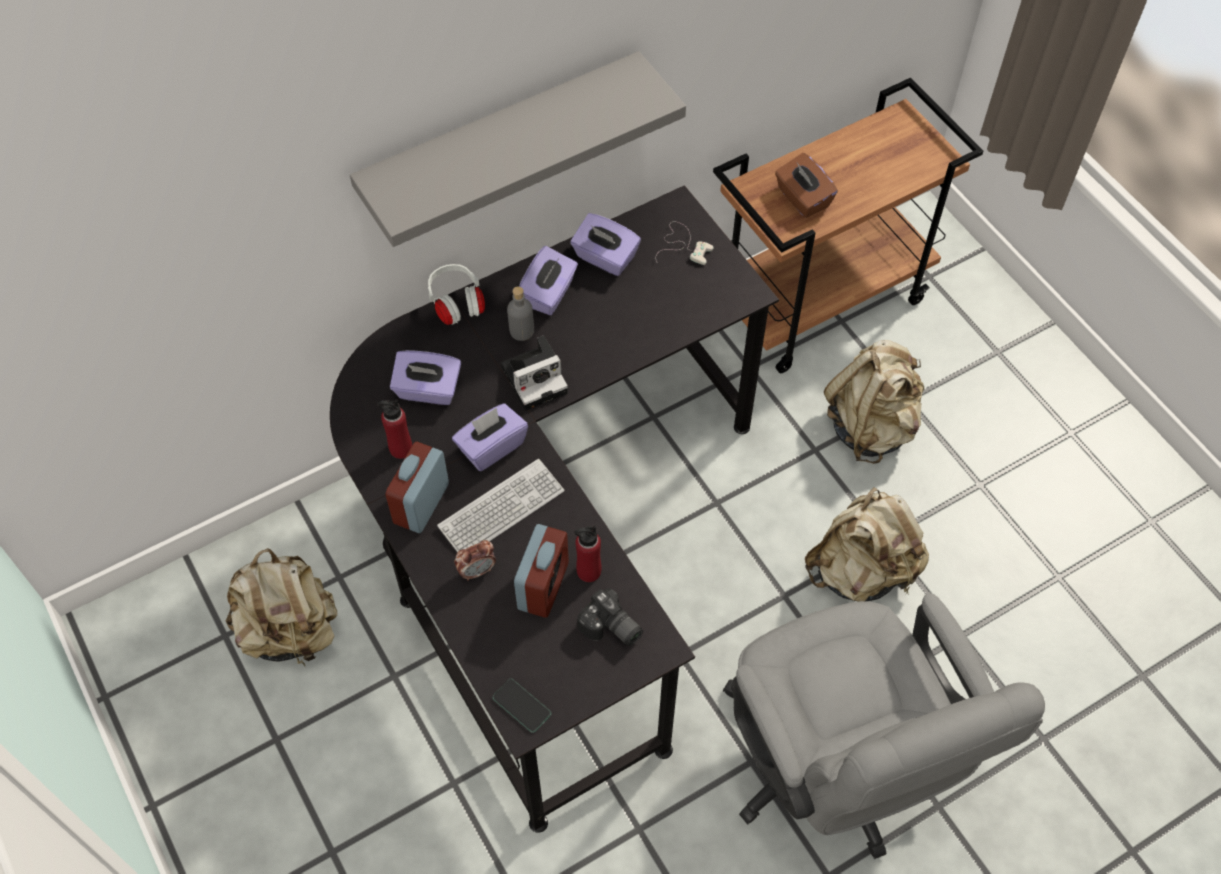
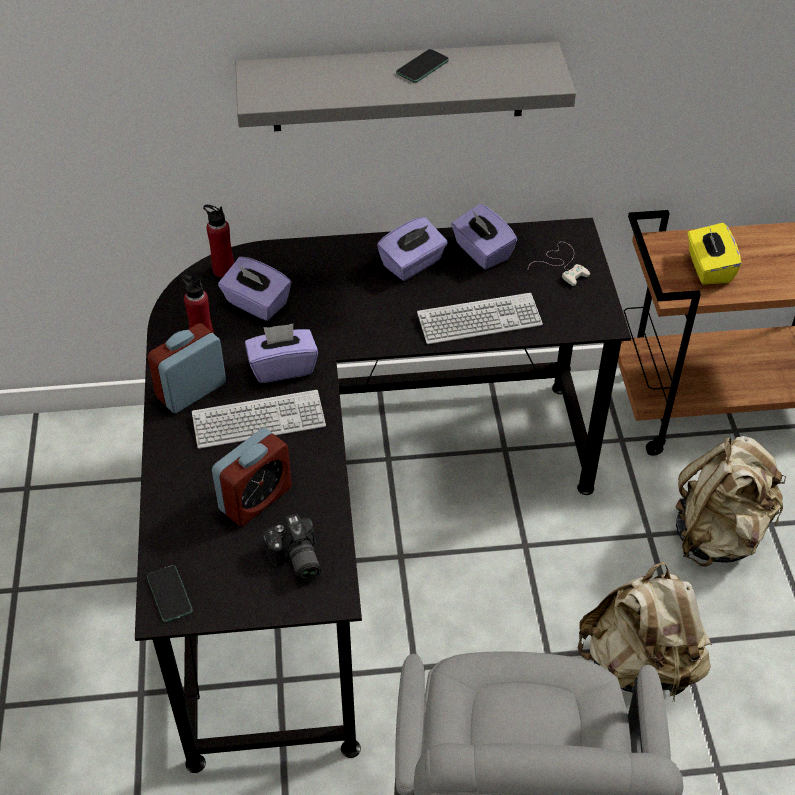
camera: 25 degrees right, 10 degrees down
beige backpack [226,548,337,668] -> none
white headphones [428,264,485,325] -> none
alarm clock [454,540,496,581] -> none
camera [501,335,568,411] -> none
grey bottle [507,286,534,341] -> none
red bottle [574,526,602,582] -> red bottle moved to [203,205,234,277]
brown tissue box [775,153,838,218] -> yellow tissue box [687,223,741,285]
none -> phone [396,49,449,83]
none -> keyboard [417,293,543,344]

